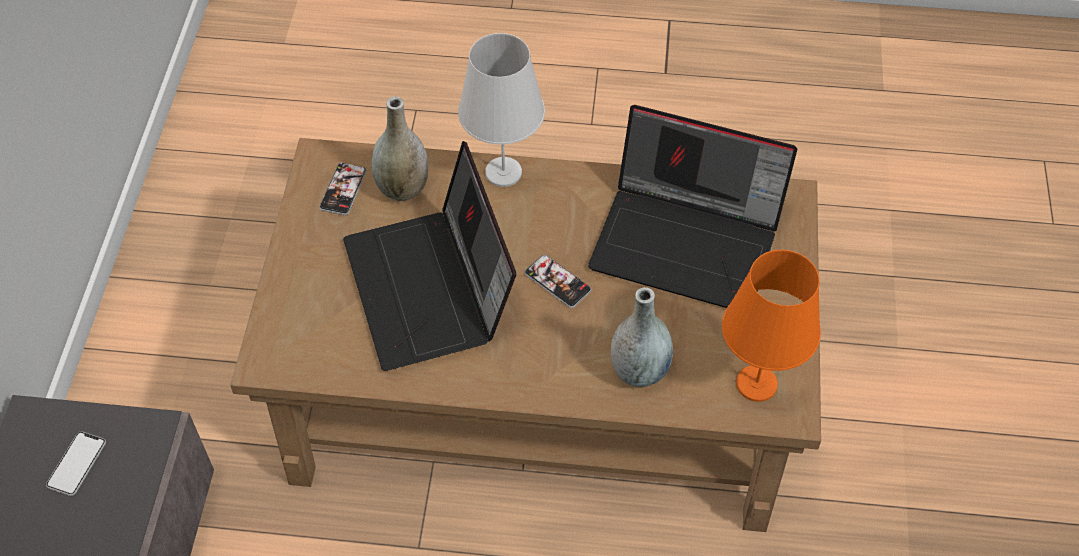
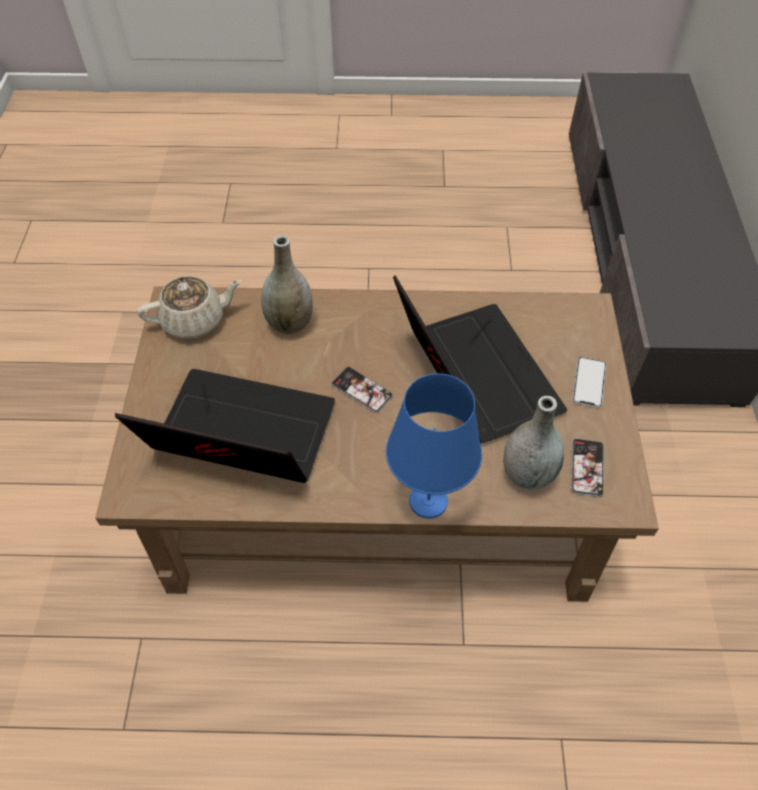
camera: 175 degrees right, 0 degrees up
phone [46,431,106,496] -> phone moved to [572,357,607,408]
white table lamp [458,33,545,187] -> blue table lamp [386,373,482,519]
orange table lamp [722,250,821,402] -> beige teapot [137,276,242,339]

